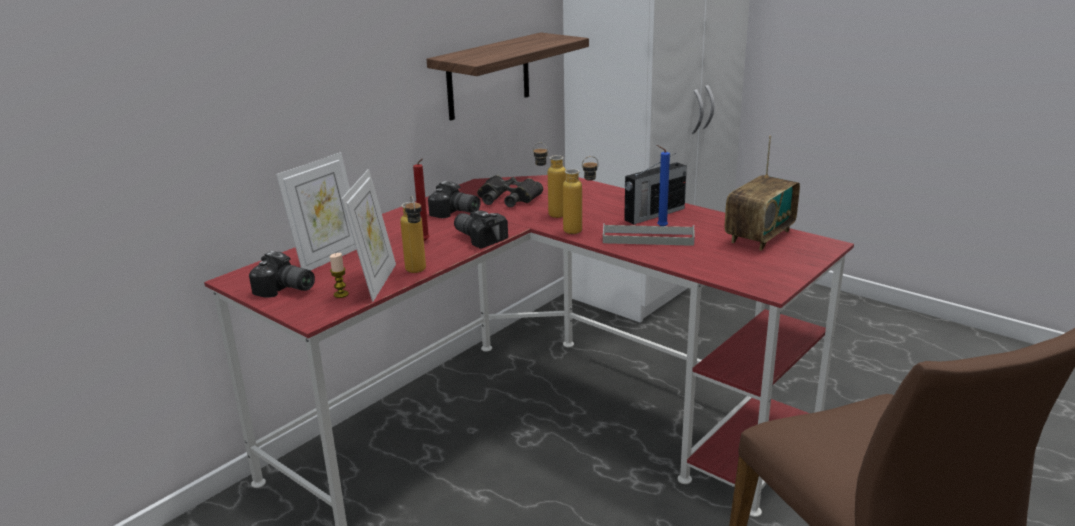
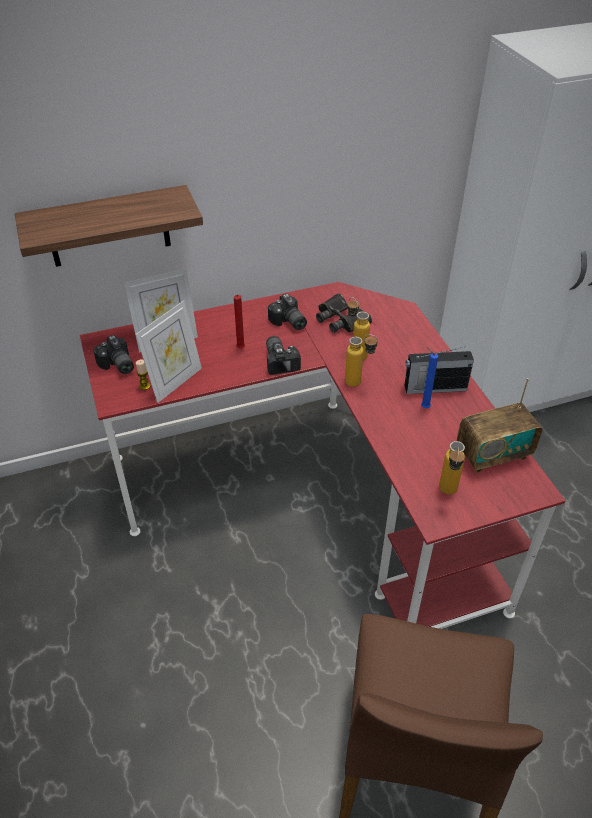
camera: 30 degrees right, 20 degrees up
bottle [400,196,426,273] -> bottle moved to [439,441,465,495]
shelf [427,32,589,120] -> shelf moved to [15,185,203,267]
grey tray [603,223,695,246] -> none

